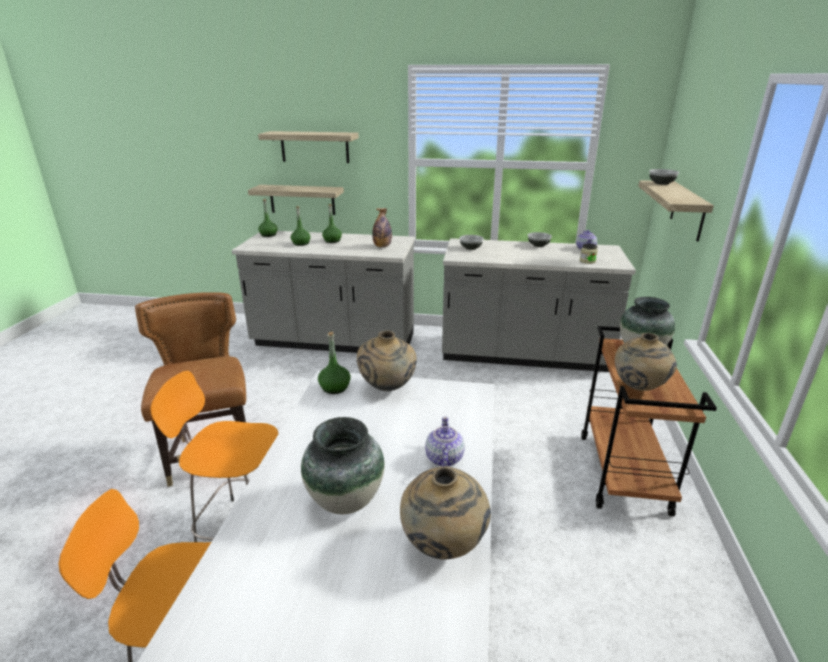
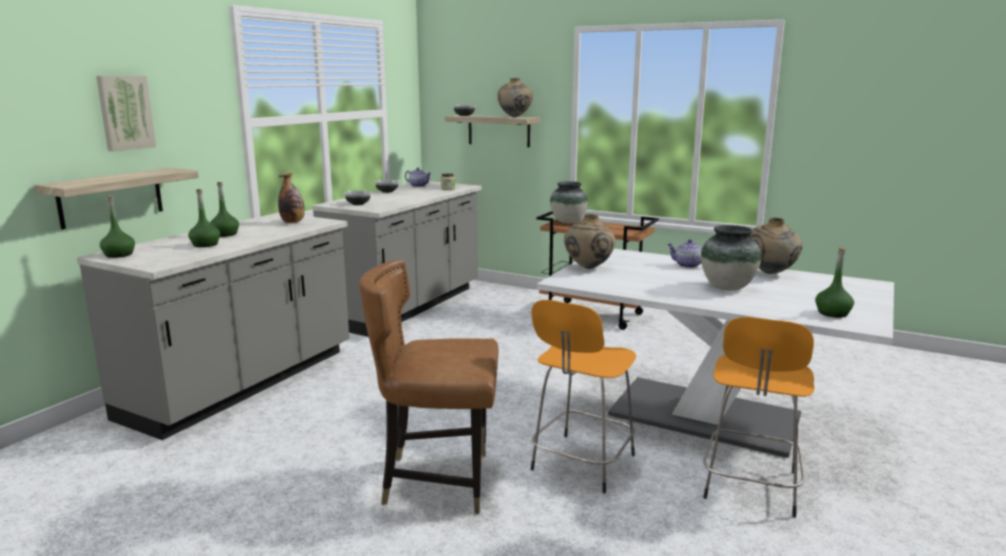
camera: 70 degrees left, 10 degrees down
shelf [258,131,359,163] -> picture [96,76,156,151]
green bottle [318,332,351,394] -> green bottle moved to [815,247,854,318]
beige vase [615,333,677,391] -> beige vase moved to [497,78,533,117]

